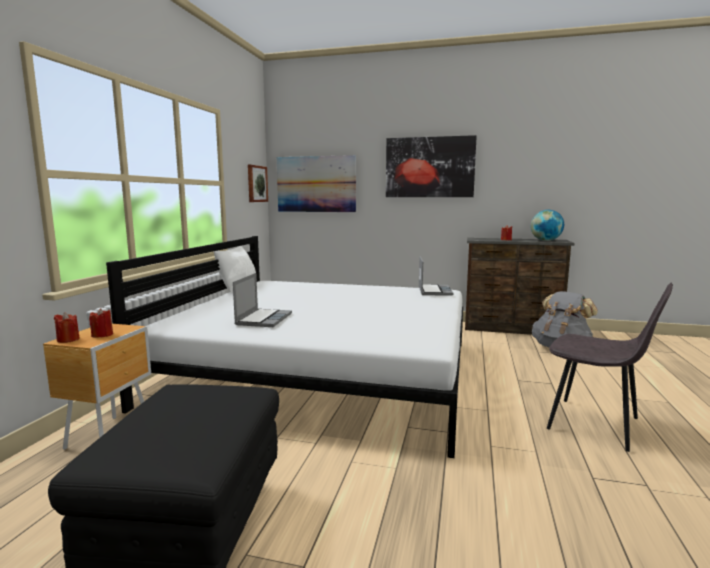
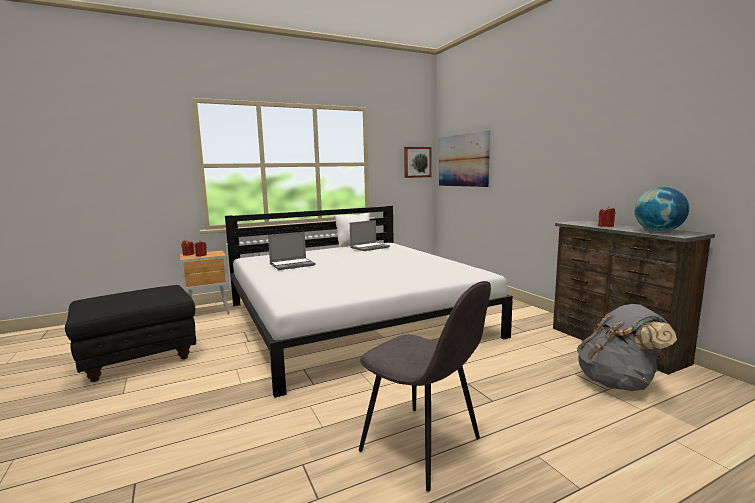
camera: 50 degrees right, 0 degrees up
picture [386,135,477,197] -> none
laptop [419,256,453,296] -> laptop moved to [350,220,390,251]
grey chair [547,283,673,452] -> grey chair turned 45 degrees counterclockwise [359,281,491,491]

